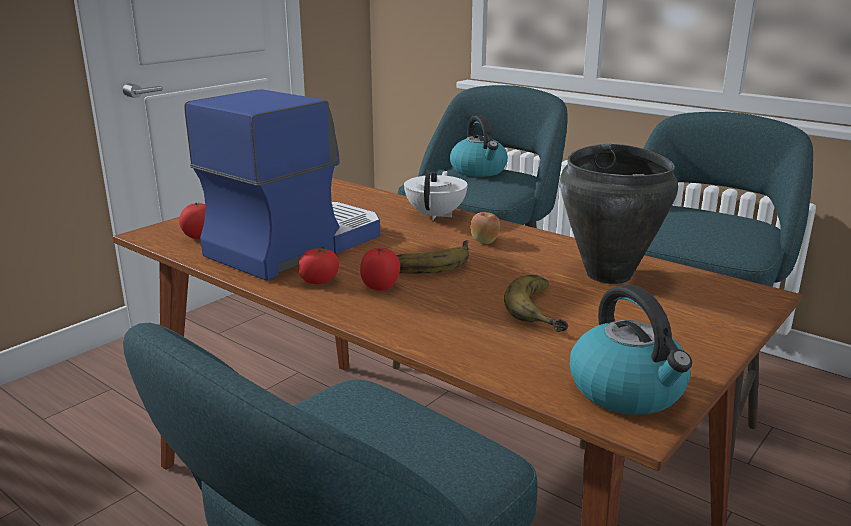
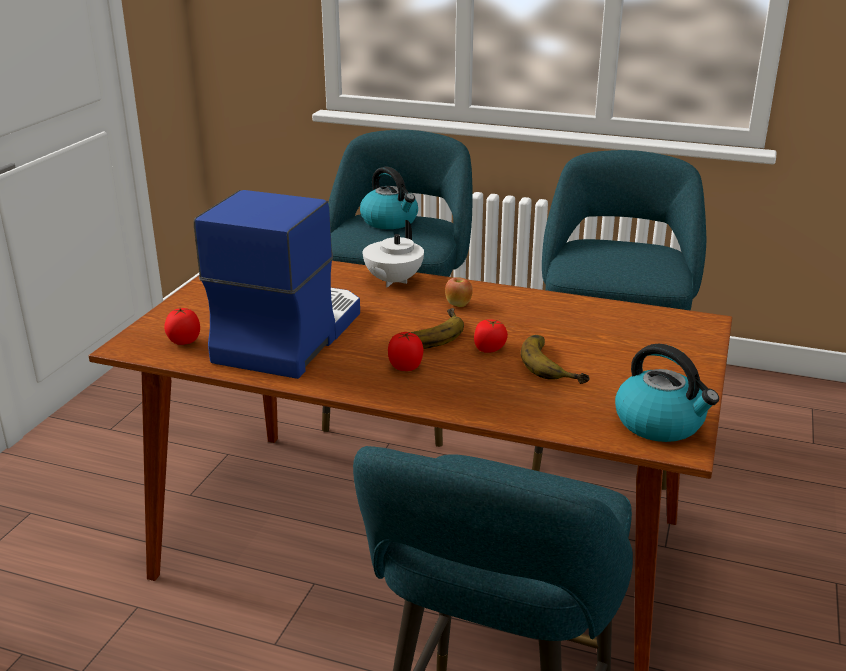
camera: 20 degrees left, 5 degrees up
tomato [298,248,339,284] -> tomato moved to [474,320,508,353]
white teapot [404,171,468,221] -> white teapot turned 150 degrees counterclockwise [363,220,424,288]
black cooking pot [560,144,678,284] -> none

